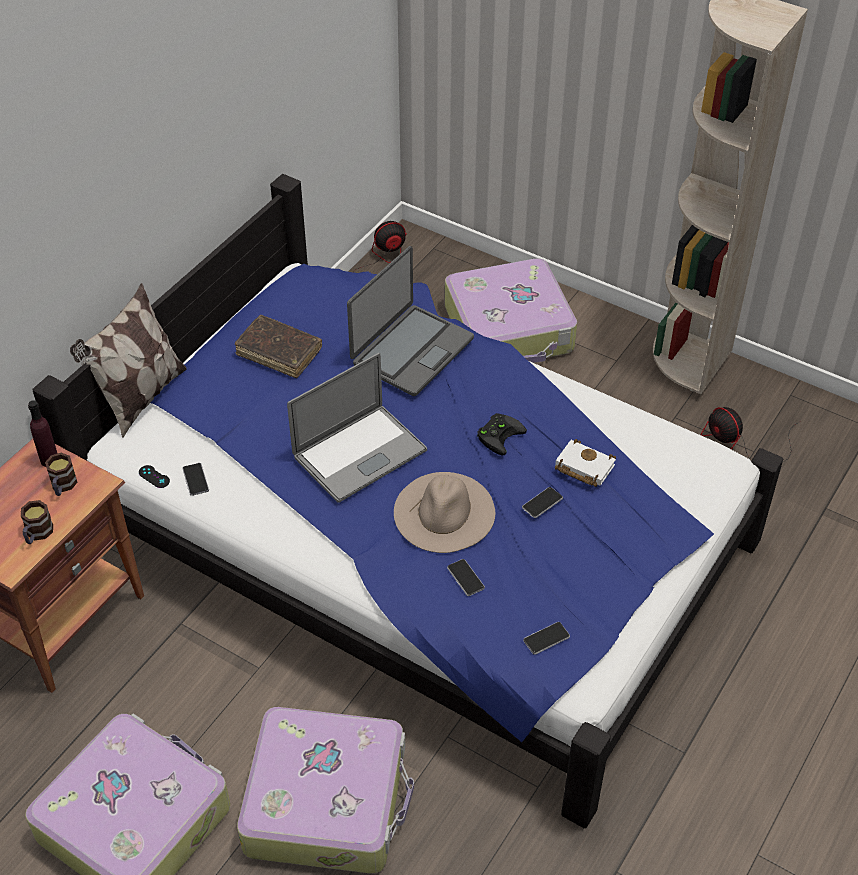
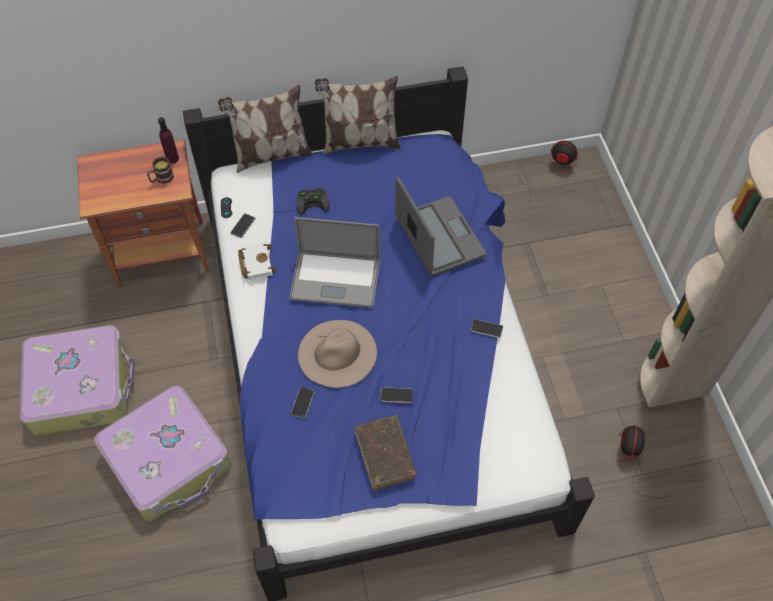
camera: 45 degrees right, 10 degrees up
mug [21,500,53,544] -> none
brown book [235,315,322,378] -> brown book moved to [355,415,417,490]
laptop [347,246,474,396] -> laptop turned 105 degrees counterclockwise [395,177,486,276]
suitcase [445,258,577,363] -> none
black game controller [477,413,527,455] -> black game controller moved to [297,188,329,215]
phone [523,622,570,655] -> phone moved to [471,319,503,338]
white book [555,439,616,487] -> white book moved to [238,242,277,280]
none -> pillow [315,76,401,154]

